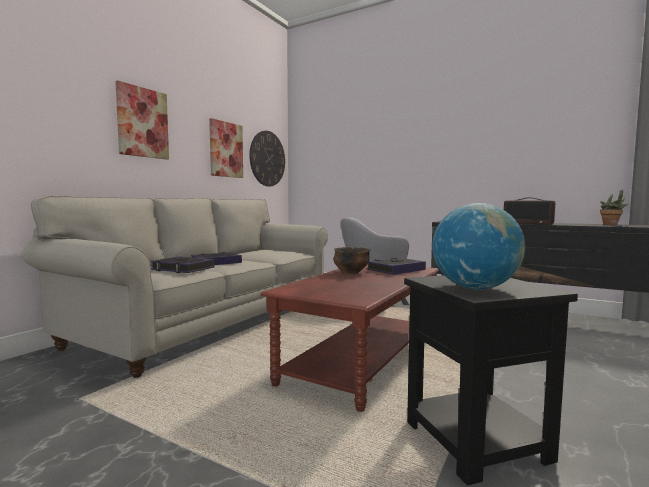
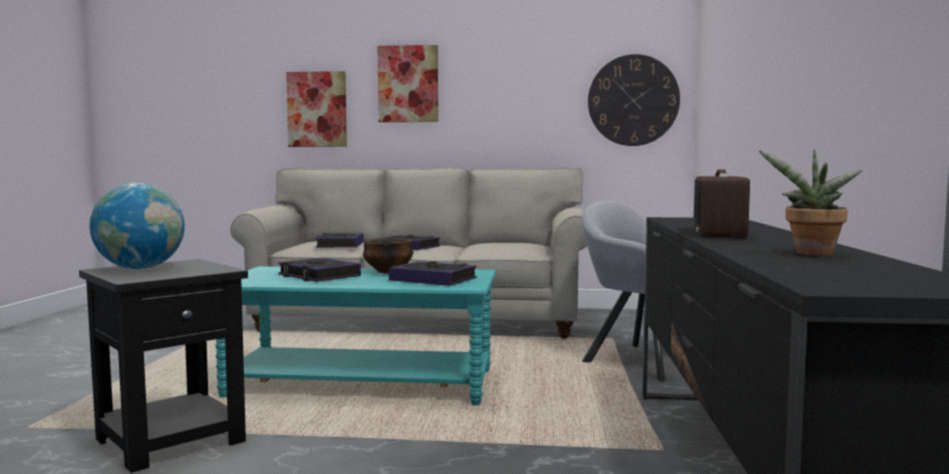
camera: 65 degrees right, 0 degrees up
picture [209,118,243,178] -> picture moved to [286,71,347,147]
brown coffee table [260,264,439,412] -> turquoise coffee table [215,266,496,405]
none -> book [278,258,361,282]

